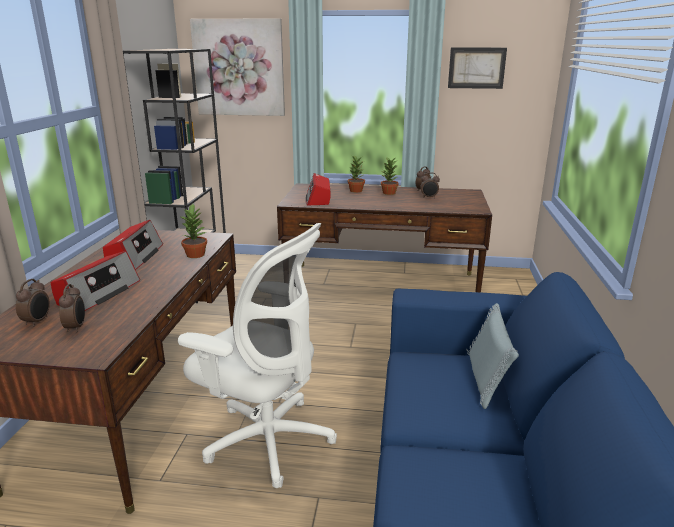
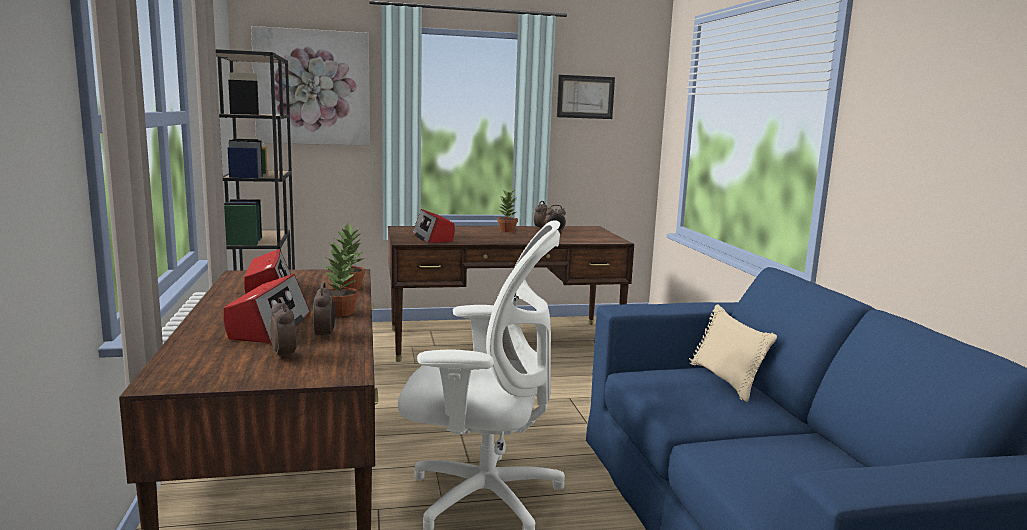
camera: 20 degrees left, 10 degrees down
alarm clock [16,279,50,327] -> alarm clock moved to [313,282,335,340]
potted plant [347,155,365,192] -> potted plant moved to [325,242,359,317]
blue pillow [466,303,519,409] -> beige pillow [690,304,777,402]

